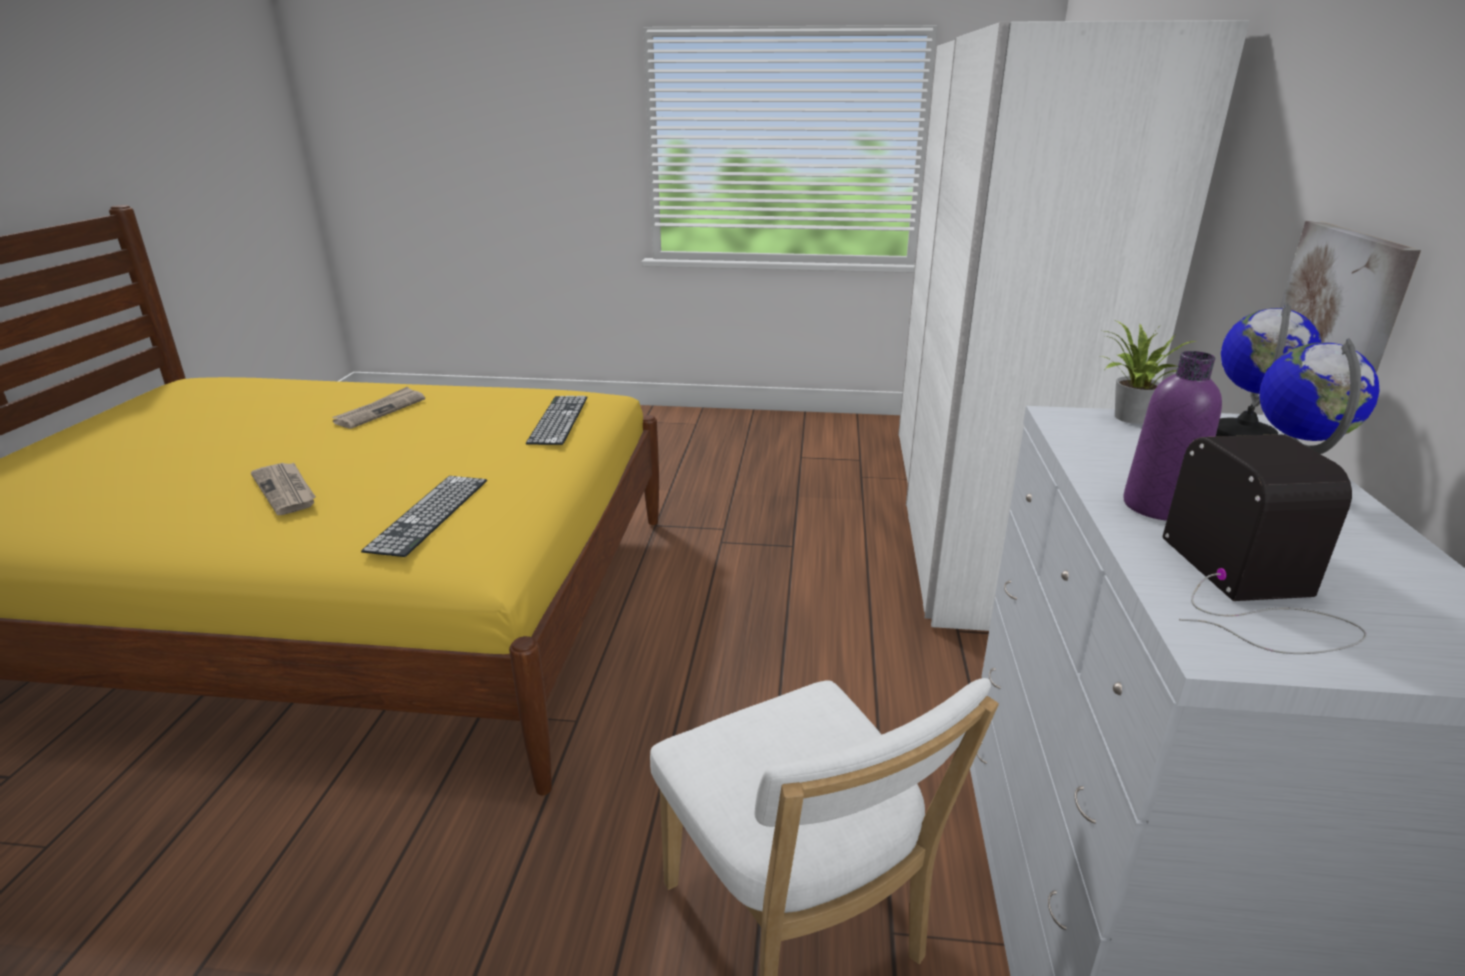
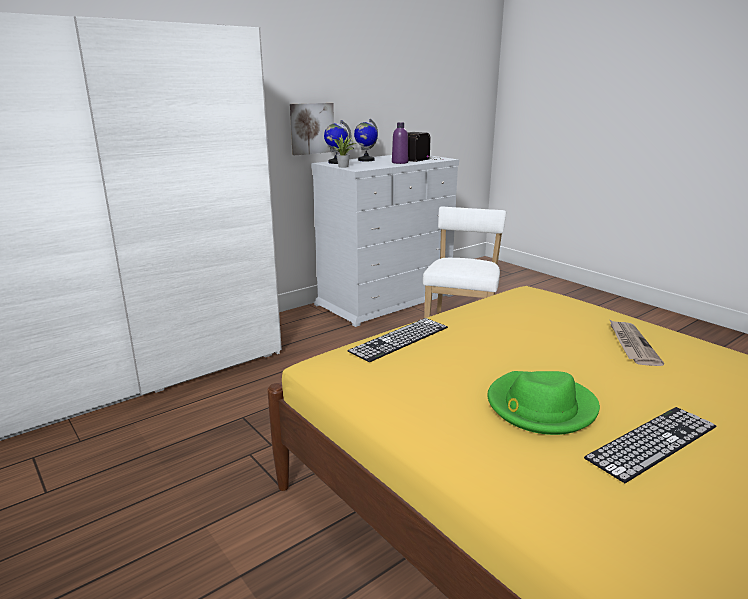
camera: 135 degrees left, 5 degrees down
newspaper [332,387,425,429] -> green hat [488,371,600,435]
keyboard [361,476,487,557] -> keyboard moved to [584,407,716,483]

